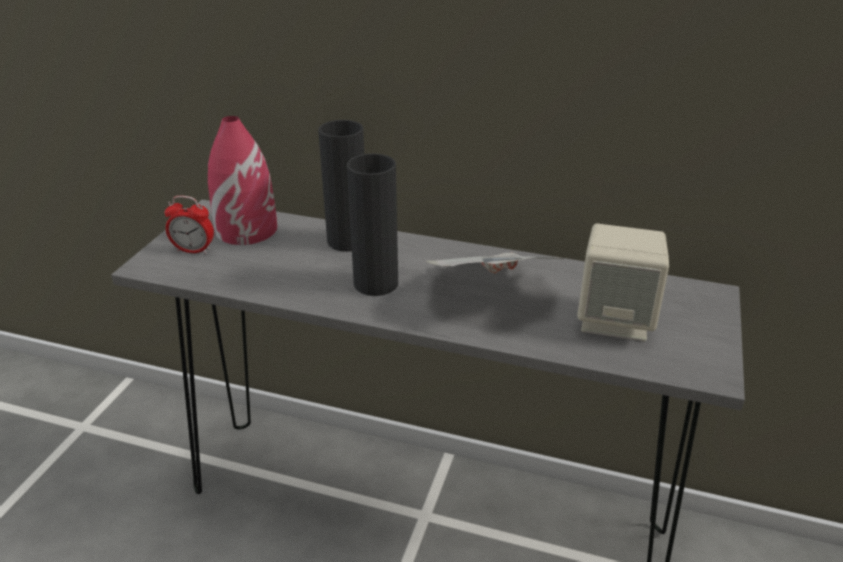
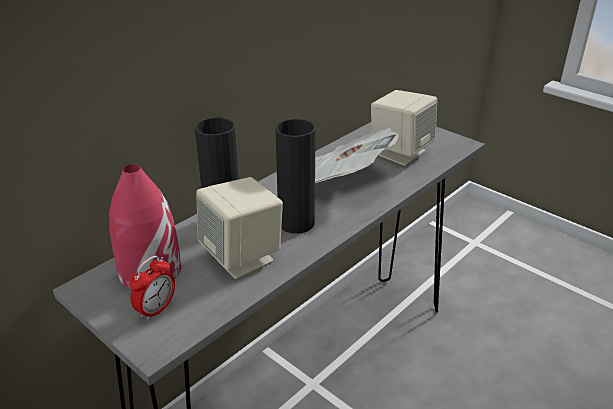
camera: 65 degrees left, 0 degrees up
none -> beige speaker [196,177,283,279]

